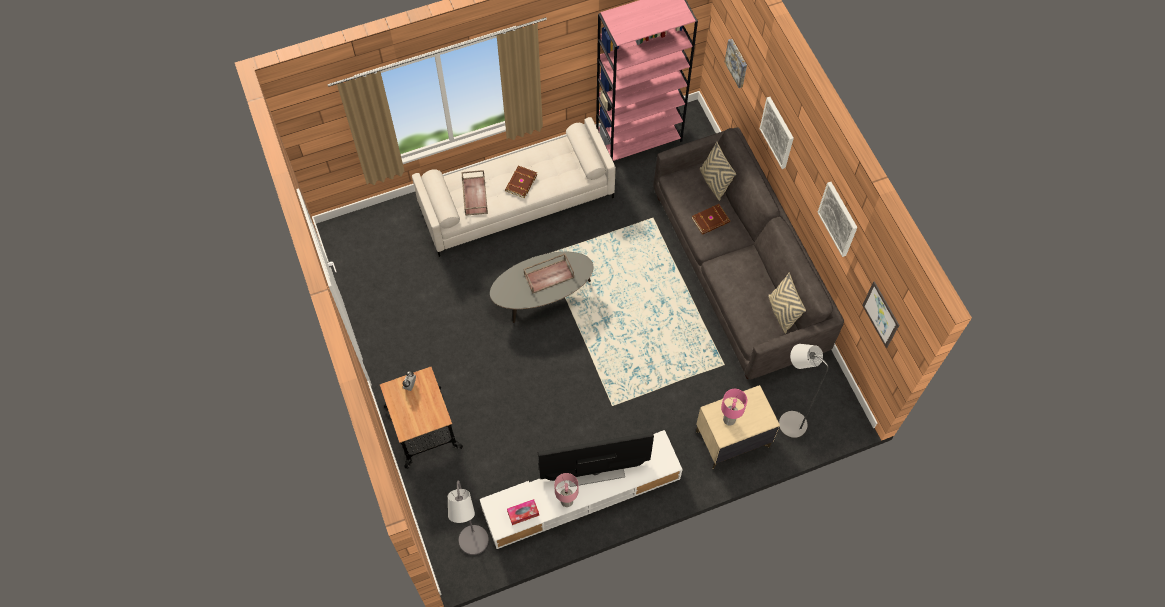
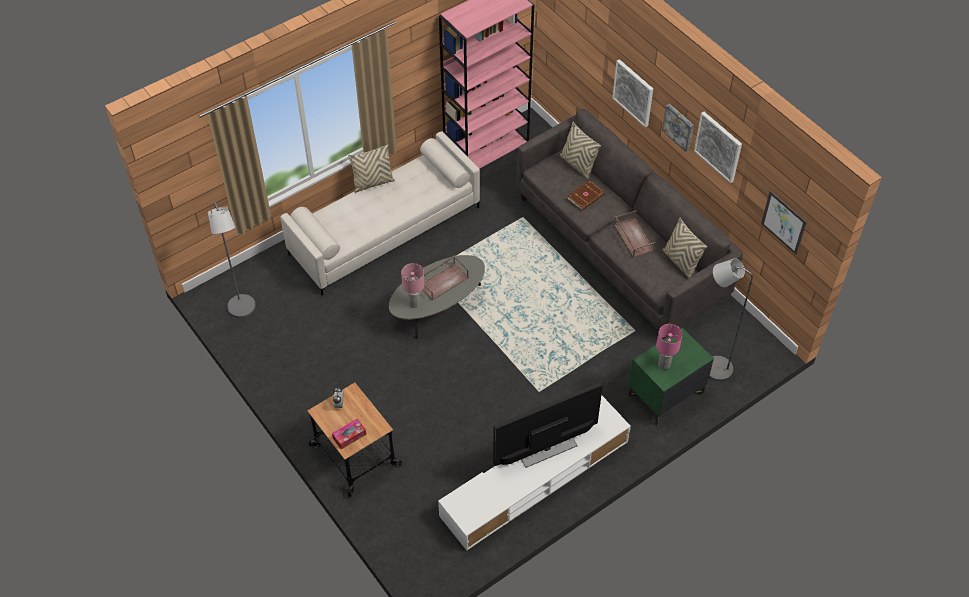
camera: 15 degrees left, 10 degrees down
grey floor lamp [448,480,489,555] -> grey floor lamp moved to [208,201,256,318]
brown tray [461,170,488,216] -> brown tray moved to [614,210,656,258]
brown book [505,166,537,198] -> none
tissue box [507,499,539,525] -> tissue box moved to [332,419,366,449]
pink table lamp [554,473,578,507] -> pink table lamp moved to [401,263,425,308]
beige nightstand [696,385,780,469] -> green nightstand [628,328,714,426]
picture [725,39,747,88] -> picture moved to [662,104,694,152]
none -> beige pillow [348,144,395,193]

